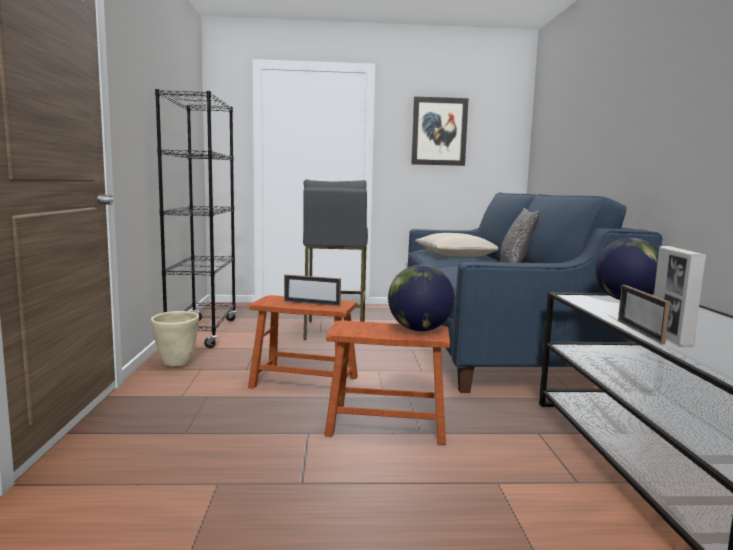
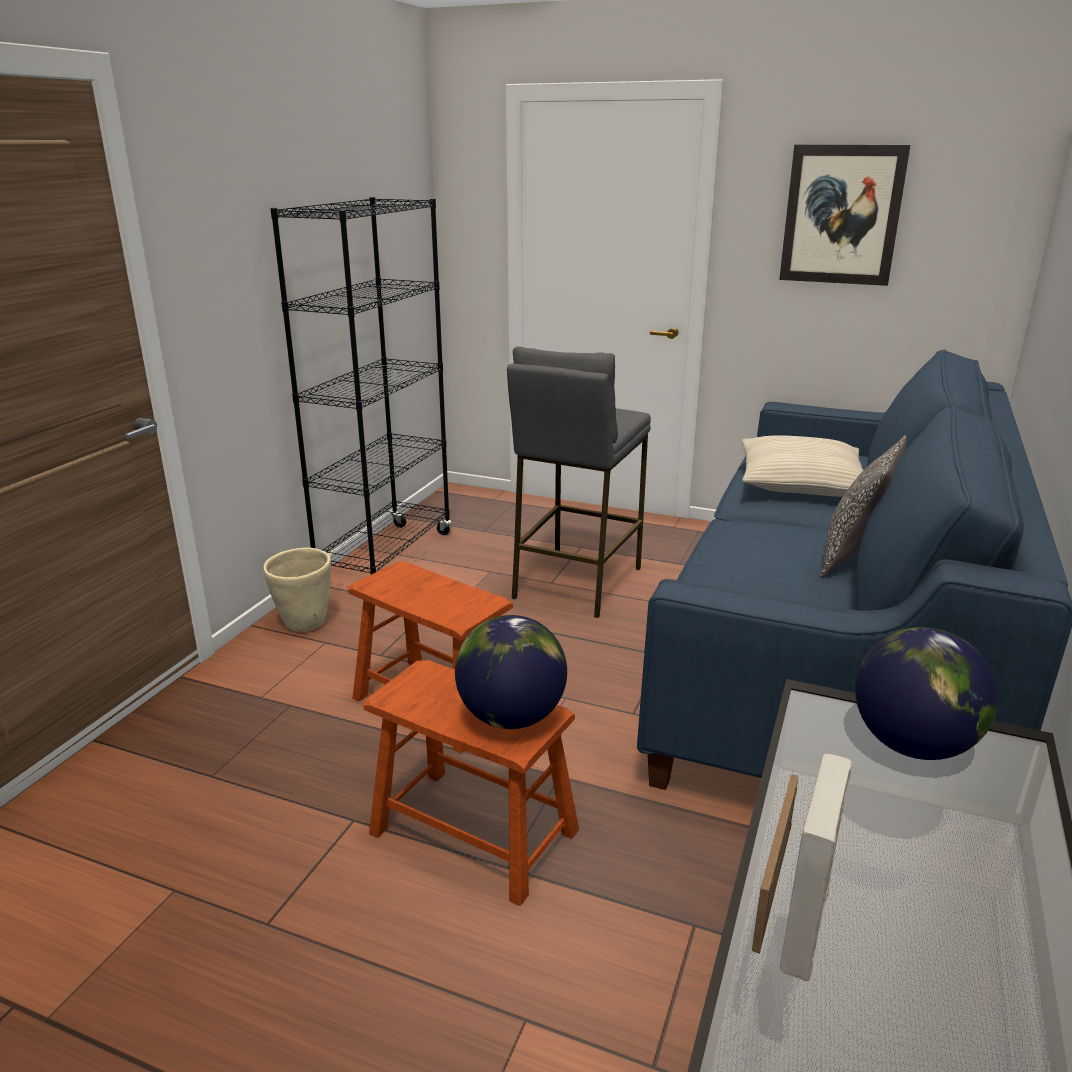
camera: 25 degrees right, 15 degrees up
picture frame [284,274,341,306] -> none

